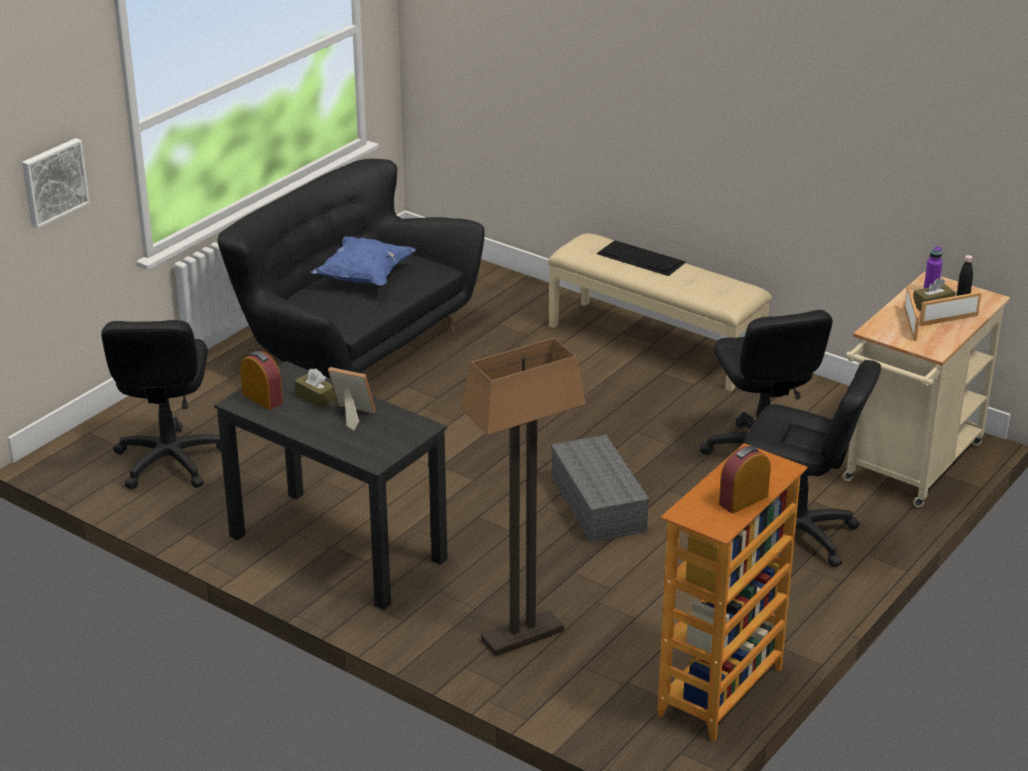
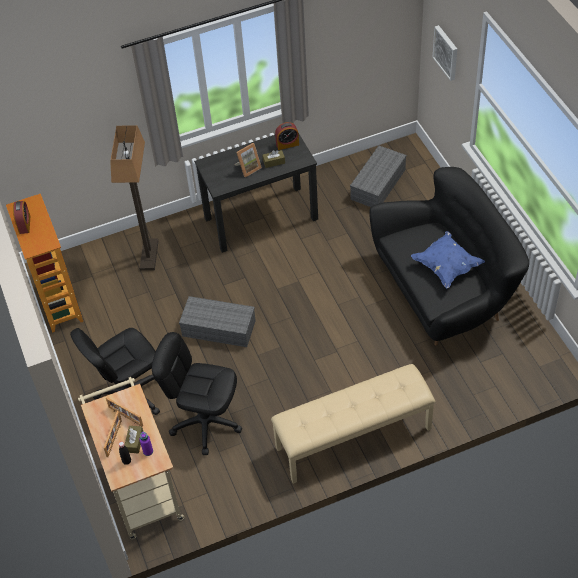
camera: 125 degrees right, 20 degrees up
black office chair [101,320,221,489] -> grey storage box [350,146,407,207]
keyboard [597,240,686,276] -> none

